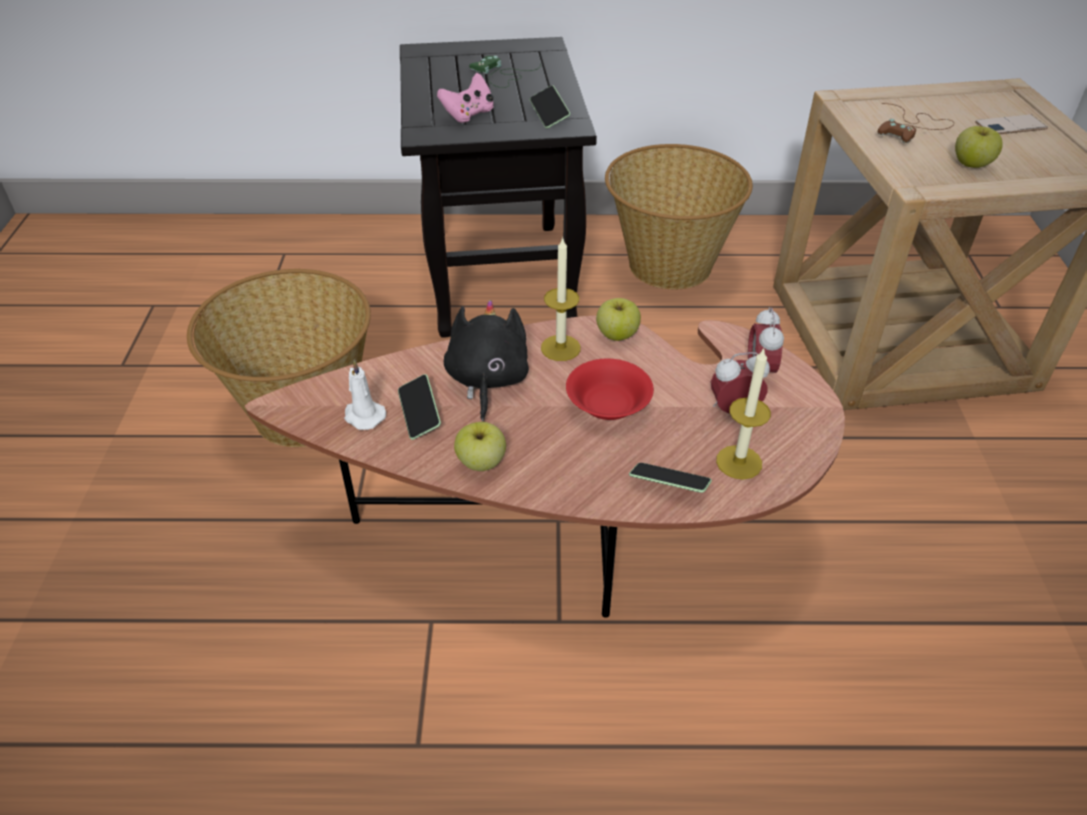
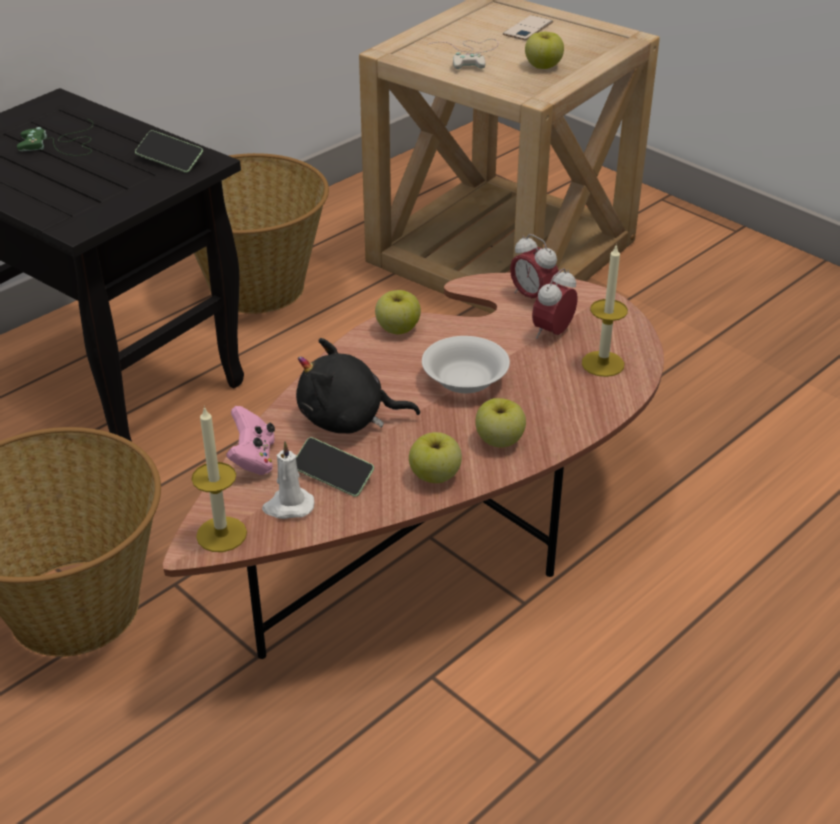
camera: 45 degrees left, 5 degrees down
pink game controller [437,73,494,123] -> pink game controller moved to [226,406,275,475]
black plush toy [444,300,529,421] -> black plush toy turned 45 degrees counterclockwise [296,338,420,433]
candle [541,237,581,361] -> candle moved to [191,406,247,552]
red bowl [566,359,654,420] -> white bowl [422,336,510,393]
phone [629,463,712,493] -> none
brown game controller [878,103,954,143] -> white game controller [427,39,498,69]
none -> apple [476,398,526,448]

